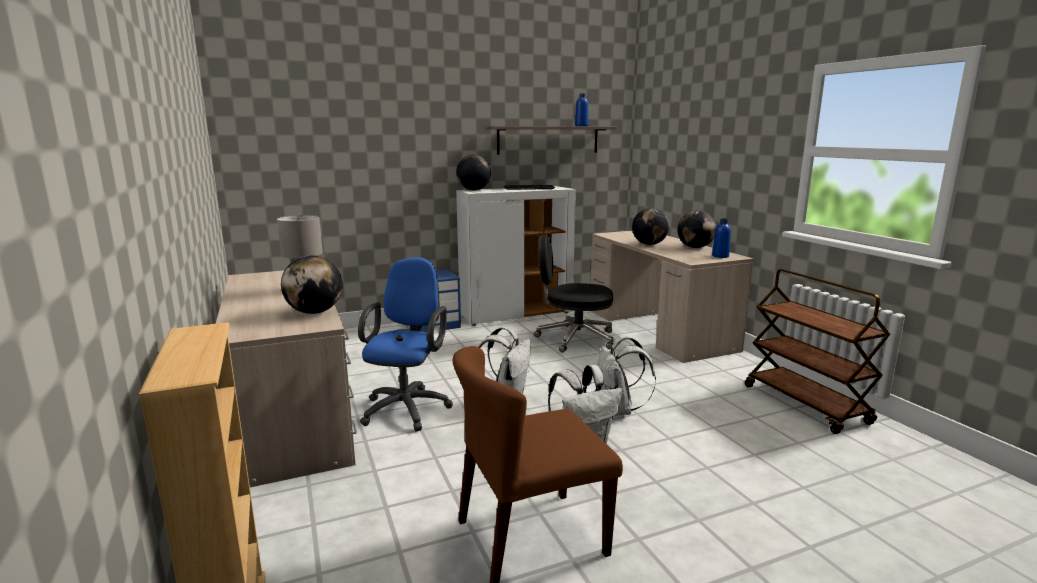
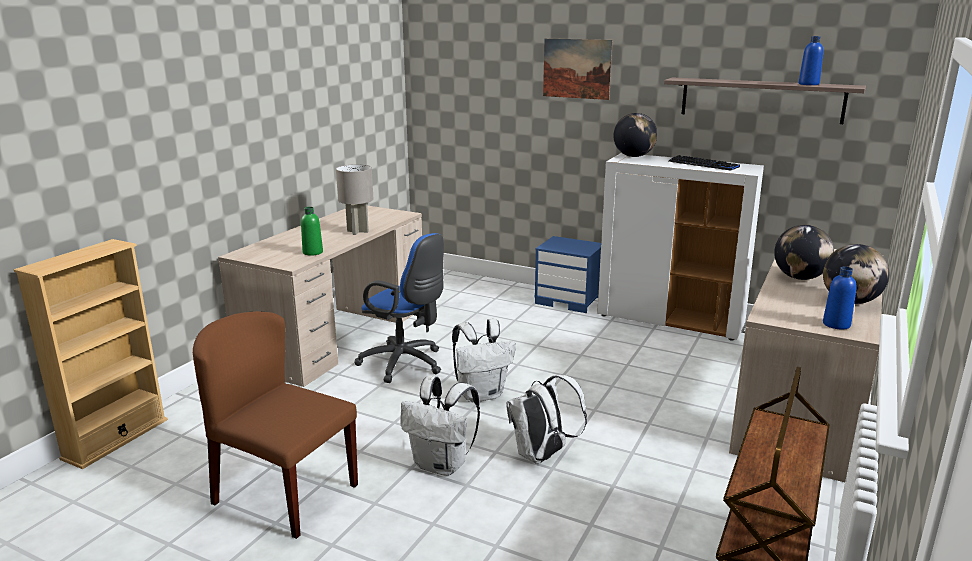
camera: 50 degrees right, 5 degrees up
globe [281,255,343,314] -> green bottle [301,207,323,256]
blue office chair [358,257,453,431] -> blue office chair turned 60 degrees clockwise [354,233,444,383]
black office chair [534,235,614,353] -> none
none -> picture [543,38,613,100]

